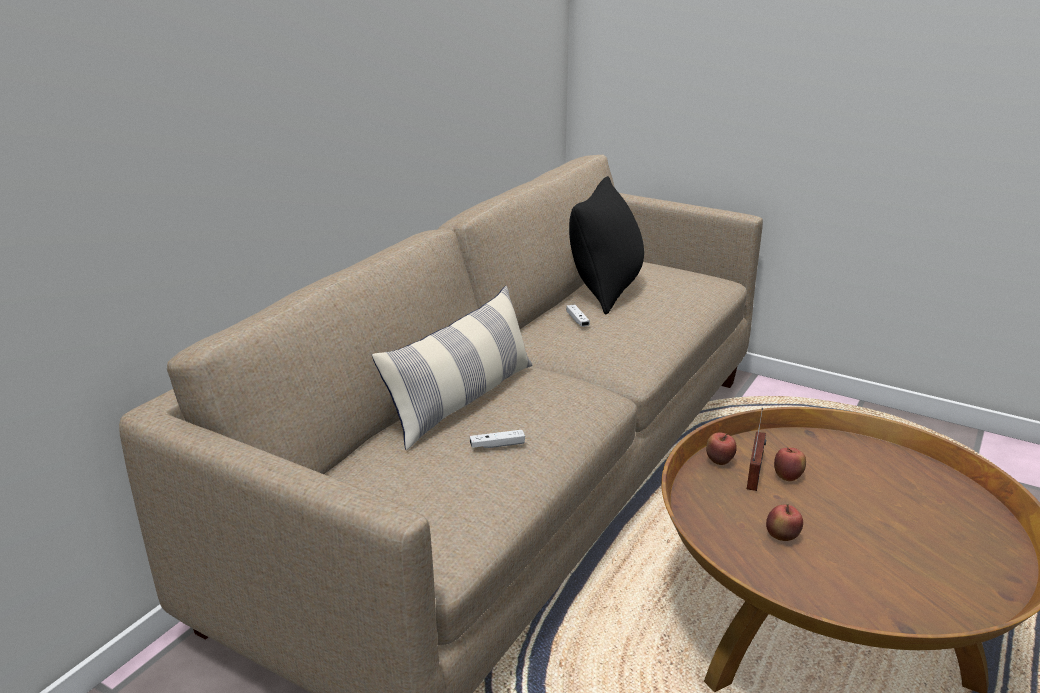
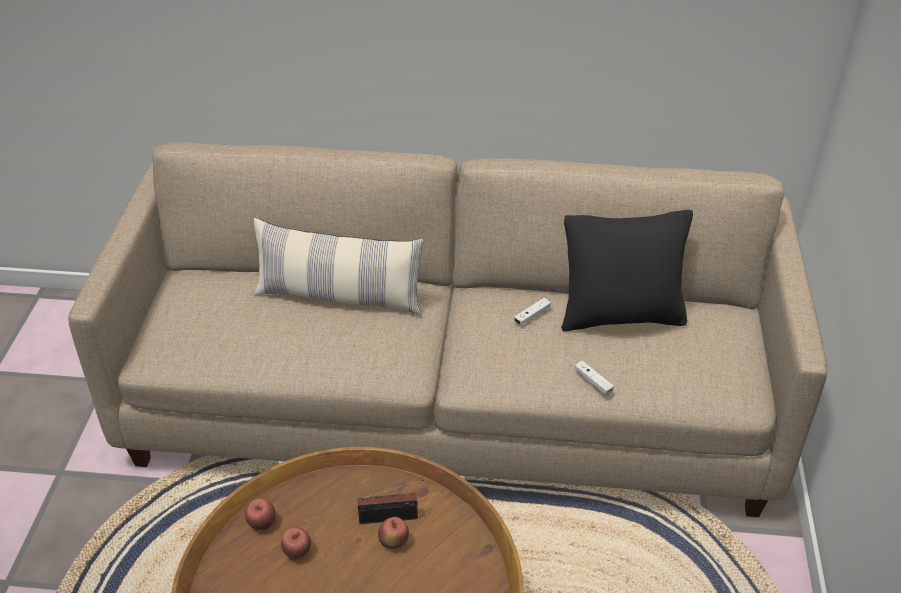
camera: 65 degrees right, 15 degrees up
white game controller [470,430,525,448] -> white game controller moved to [574,361,614,396]
apple [706,433,737,465] -> apple moved to [245,499,276,530]

